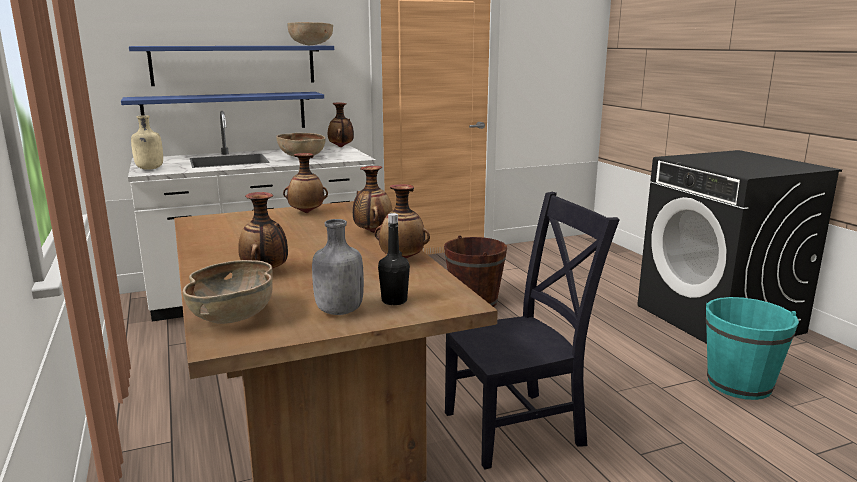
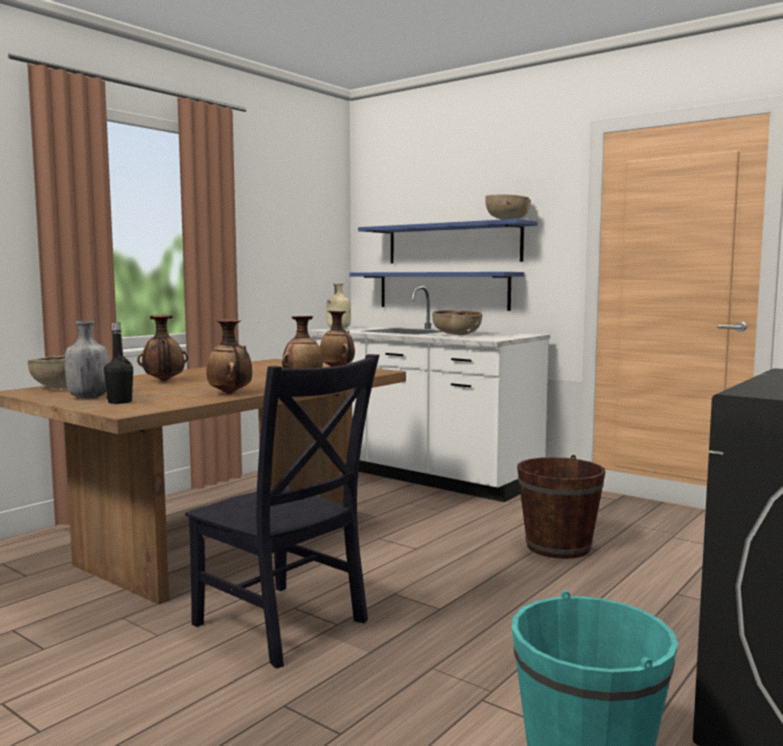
camera: 60 degrees right, 10 degrees down
vase [328,103,354,147] -> none

